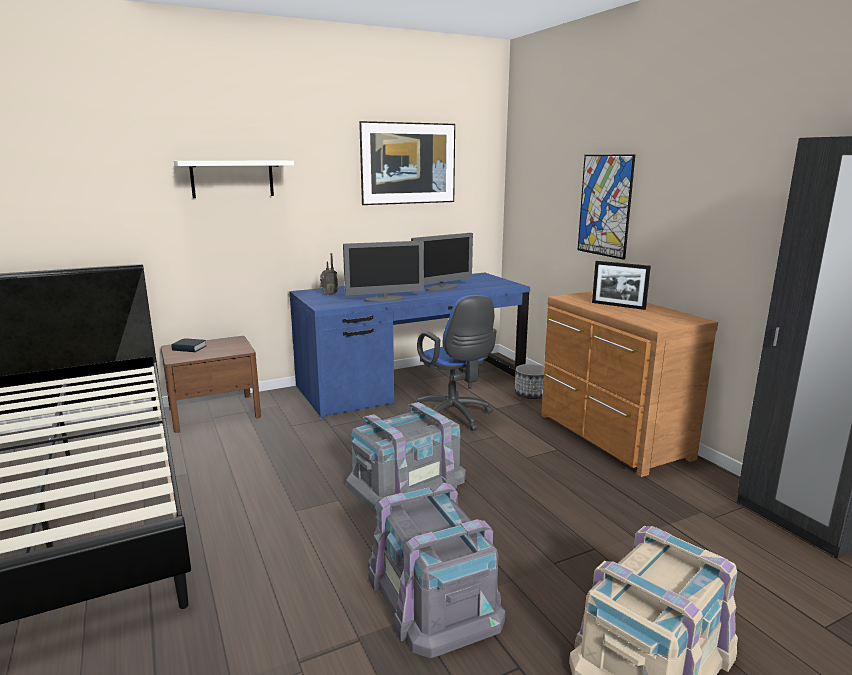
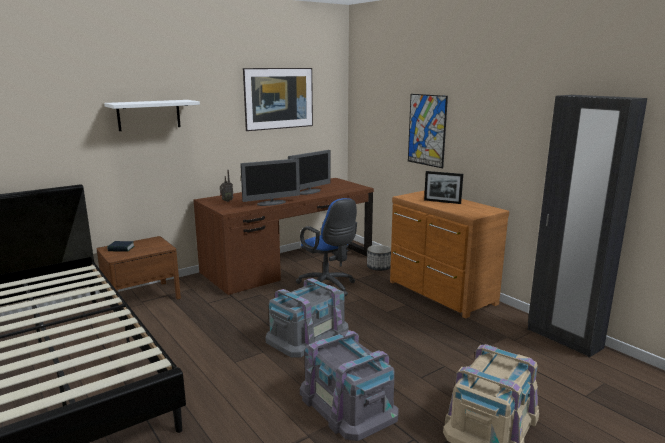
camera: 10 degrees left, 0 degrees up
blue desk [289,273,530,417] -> brown desk [194,178,374,295]

